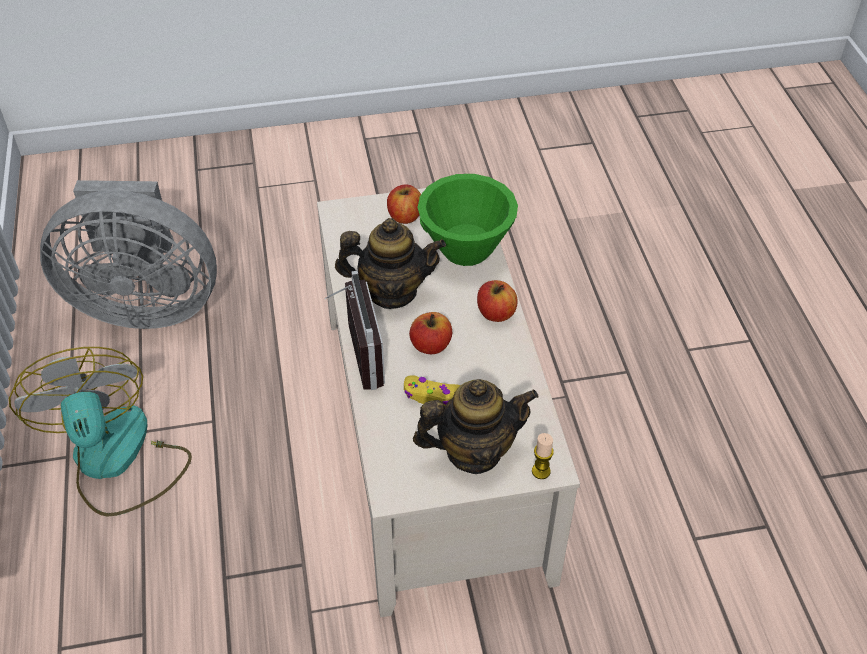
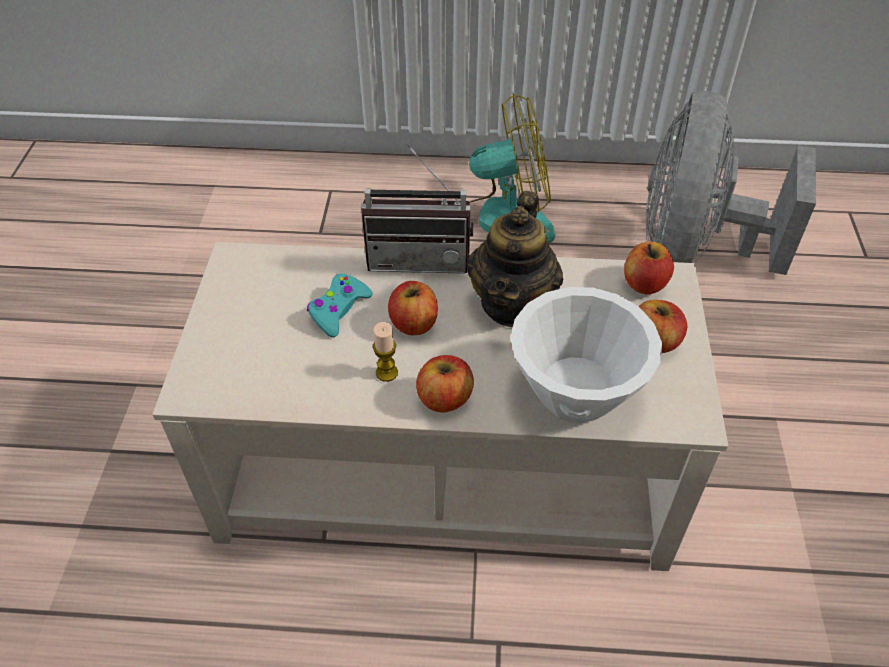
camera: 105 degrees right, 0 degrees up
yellow game controller [404,375,460,406] -> turquoise game controller [307,273,373,338]
teapot [413,379,538,474] -> none
green bowl [417,174,518,266] -> white bowl [510,287,662,423]
candle [532,433,554,479] -> candle moved to [373,322,398,382]
none -> apple [624,242,674,294]

